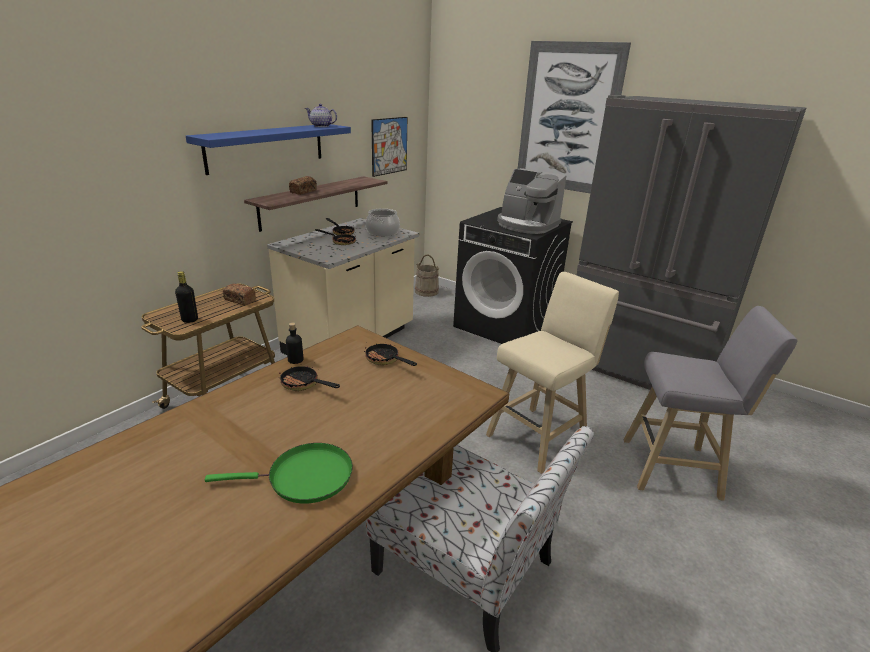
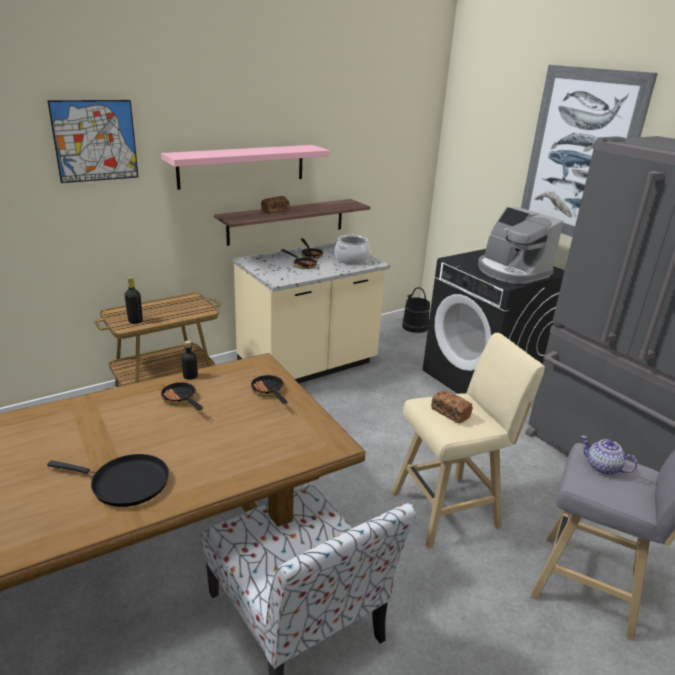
camera: 20 degrees right, 0 degrees up
blue shelf [186,124,351,175] -> pink shelf [161,145,330,190]
green frying pan [205,443,353,504] -> black frying pan [47,454,169,507]
bread [223,283,256,305] -> bread moved to [431,390,473,423]
teapot [305,104,337,127] -> teapot moved to [581,435,637,475]
picture [371,117,407,177] -> picture moved to [47,100,139,183]
beige bucket [415,255,439,297] -> black bucket [402,287,430,333]

